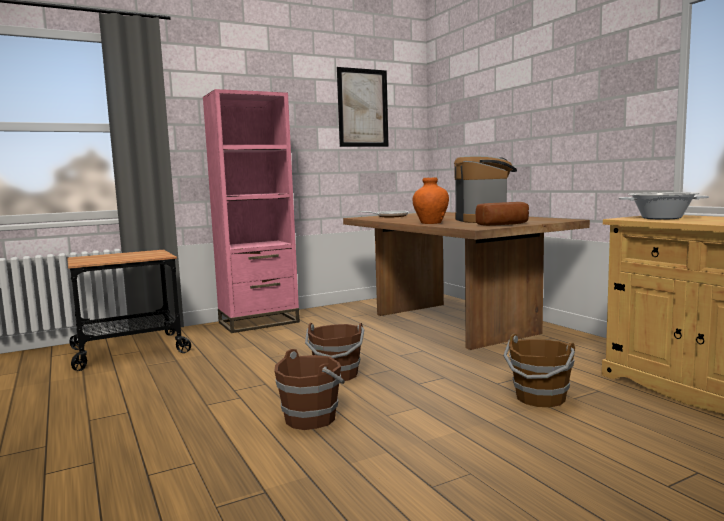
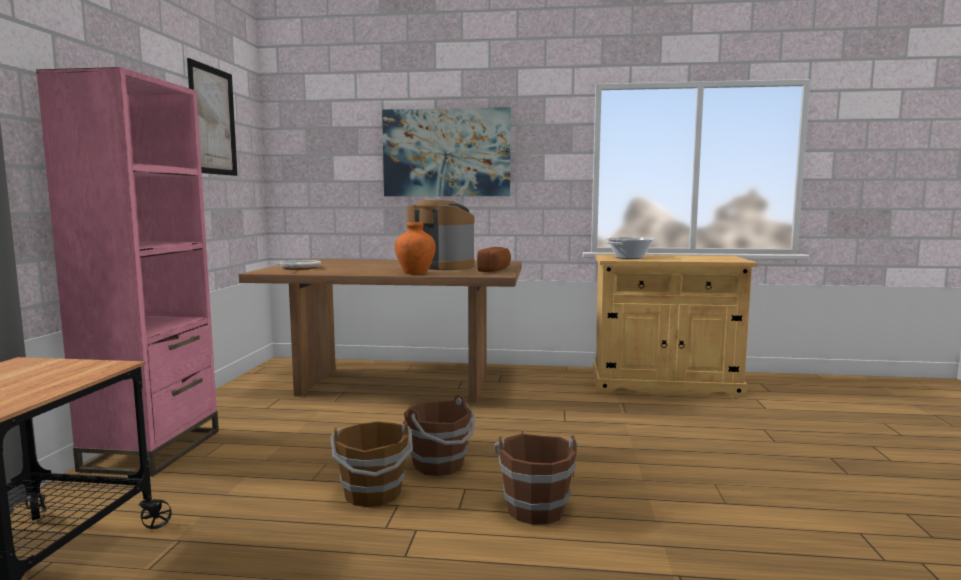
camera: 55 degrees left, 0 degrees up
brown bucket [503,334,575,407] -> brown bucket moved to [331,420,413,507]
none -> picture [382,107,511,196]

